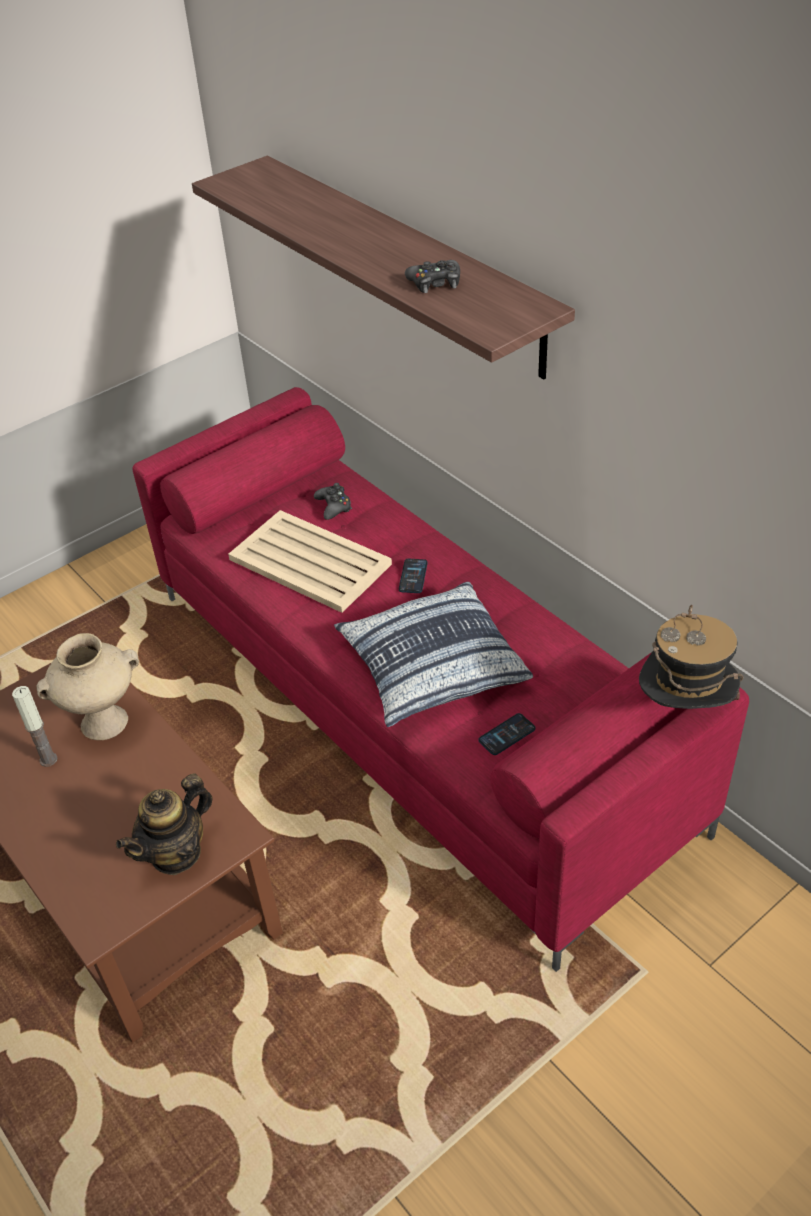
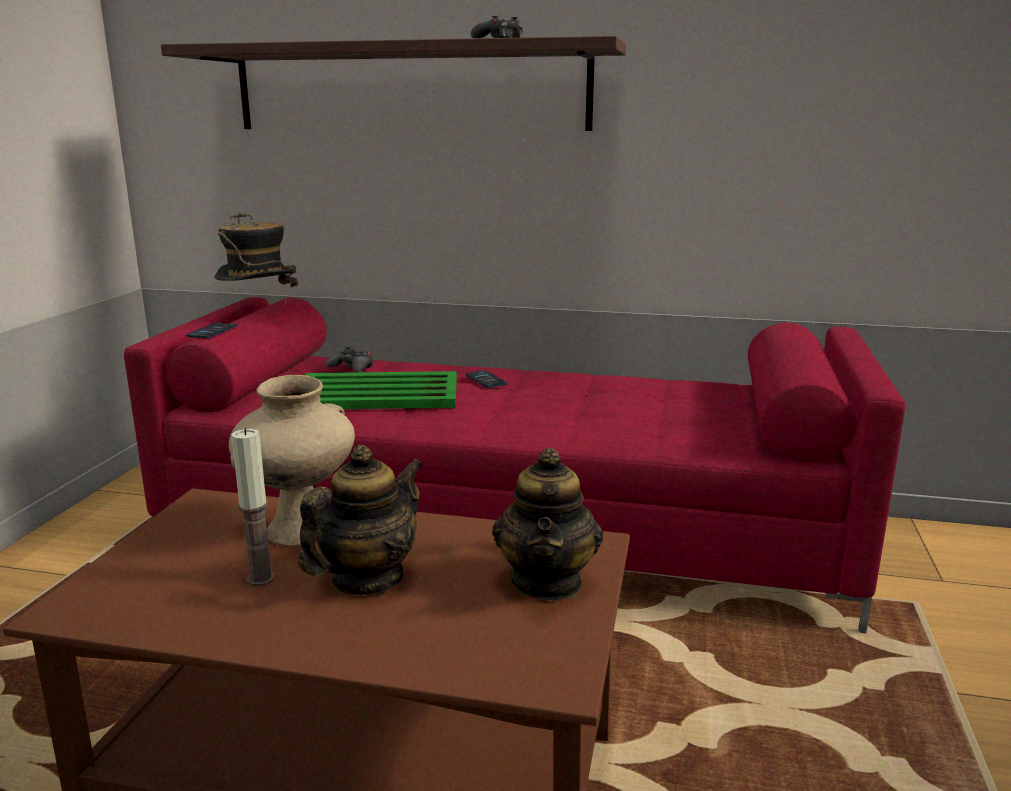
camera: 40 degrees left, 25 degrees down
beige tray [228,510,392,613] -> green tray [306,371,457,409]
pillow [334,582,533,727] -> none
phone [479,713,535,755] -> phone moved to [186,323,237,338]
hat [639,605,744,709] -> hat moved to [215,212,298,304]
none -> teapot [298,445,423,595]

